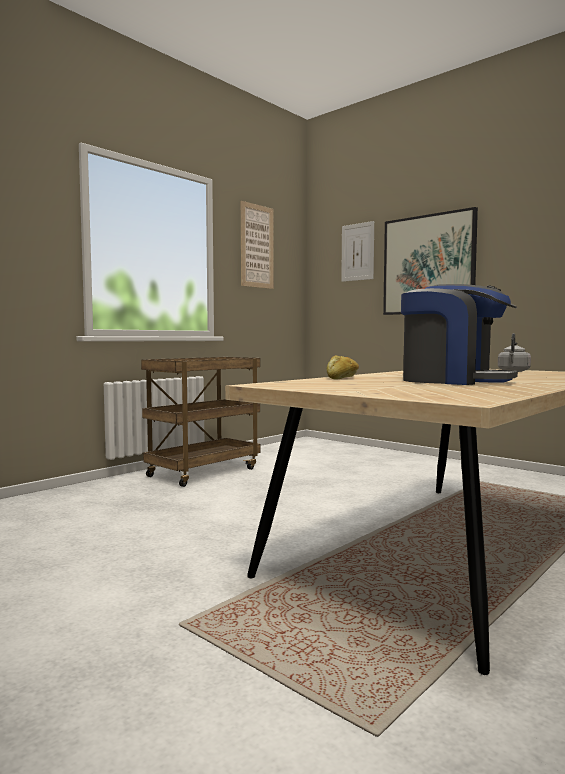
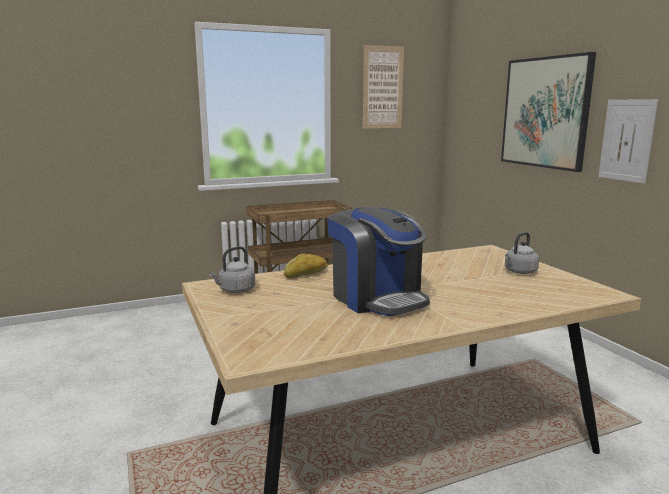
camera: 25 degrees right, 10 degrees up
picture [341,221,374,282] -> picture moved to [598,99,658,184]
none -> grey kettle [209,246,255,293]

